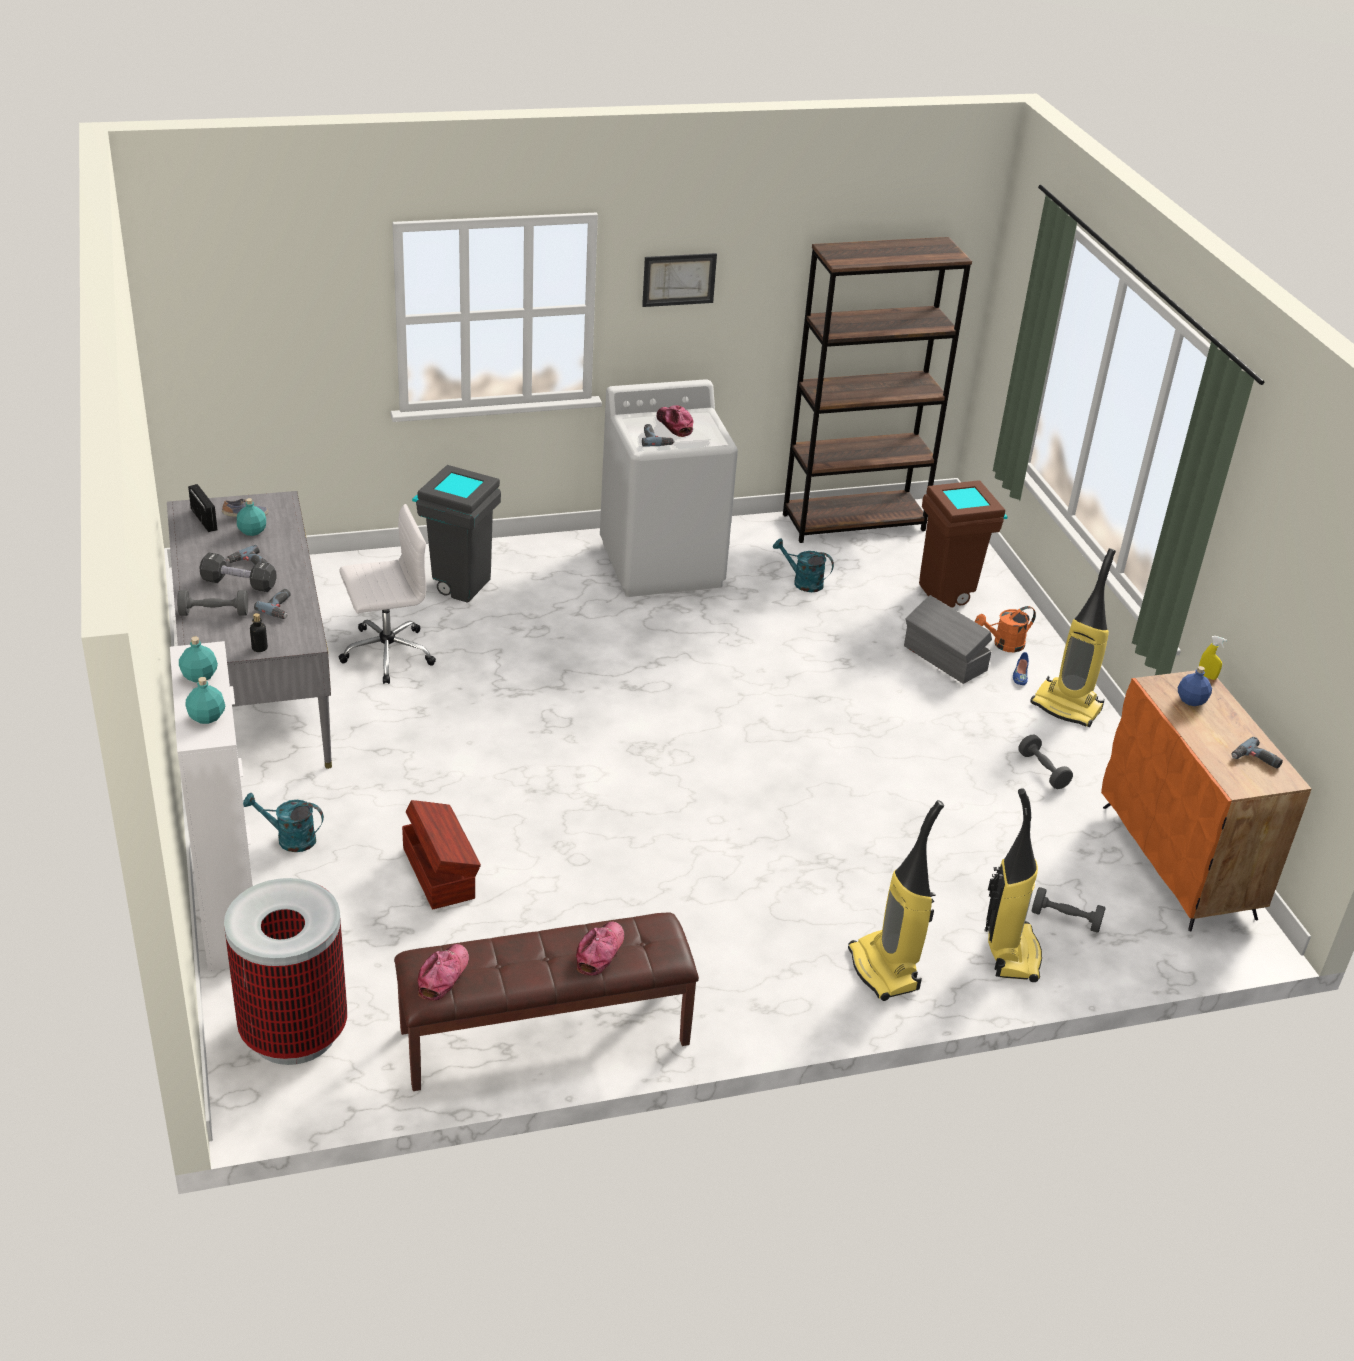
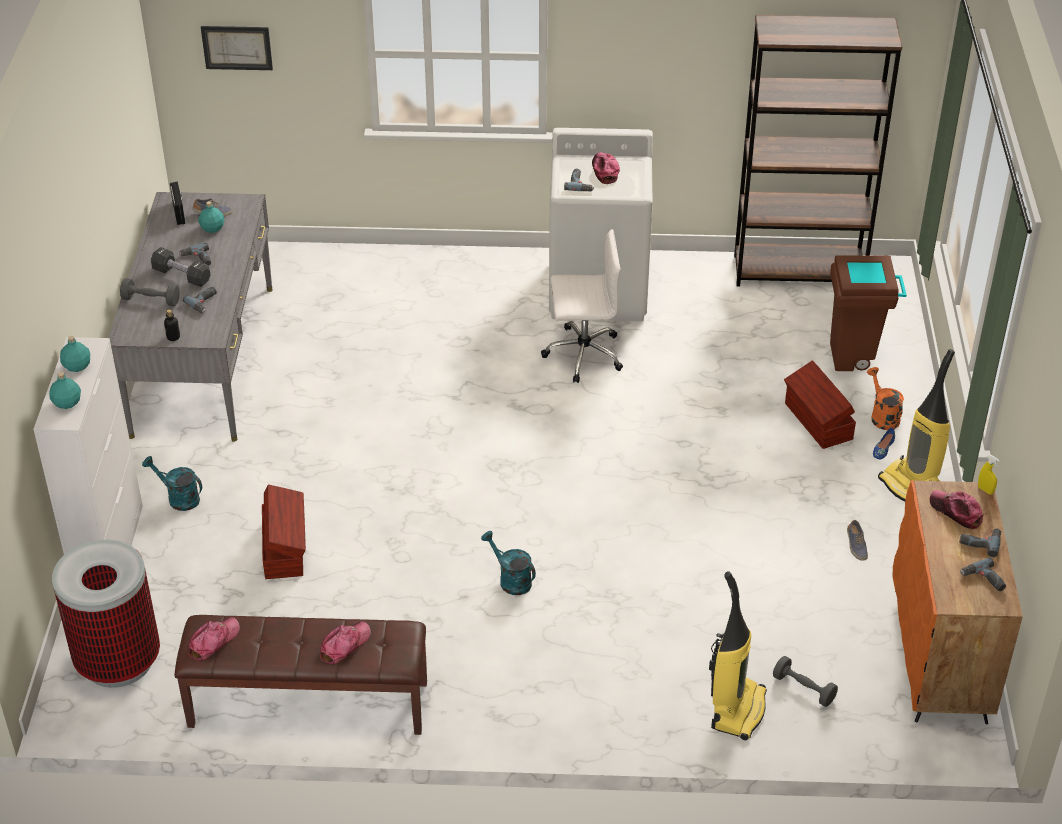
camera: 20 degrees right, 5 degrees up
white office chair [339,504,436,684] -> white office chair moved to [541,229,623,383]
grey trash can [412,465,501,602] -> none
picture [642,253,717,307] -> picture moved to [201,26,273,70]
turquoise watering can [773,538,834,592] -> turquoise watering can moved to [481,531,536,595]
vacuum cleaner [848,800,944,1001] -> none
grey storage box [904,595,992,684] -> brown storage box [784,360,856,449]
orange watering can [975,606,1036,652] -> orange watering can turned 75 degrees clockwise [867,367,904,430]
grey dumbbell [1019,735,1073,789] -> shoe [847,520,868,561]
blue bottle [1178,666,1212,706] -> cap [930,490,983,530]
none -> power drill [959,528,1001,557]

